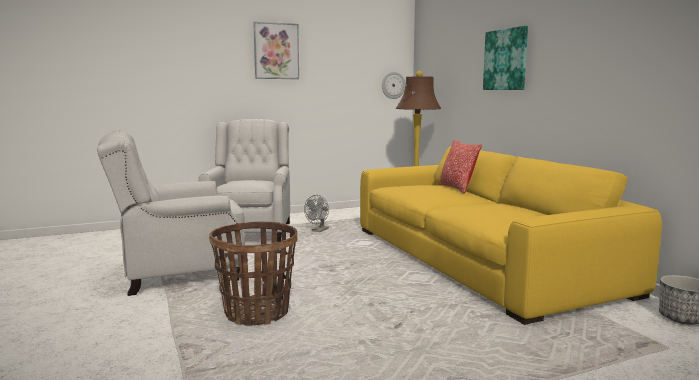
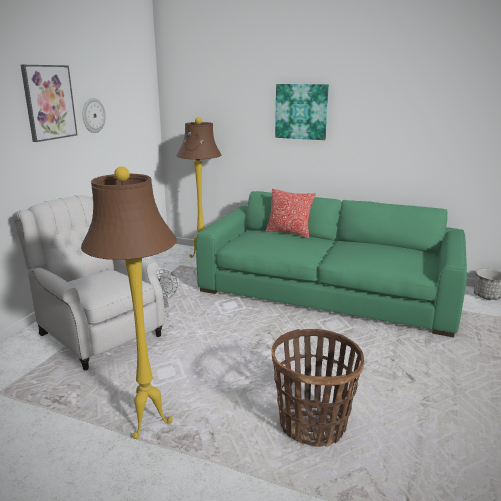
camera: 45 degrees left, 10 degrees up
white armchair [97,130,245,296] -> brown floor lamp [81,166,177,439]
yellow sofa [360,146,662,325] -> green sofa [196,191,467,337]
wall clock [382,72,406,99] -> wall clock moved to [83,98,106,133]

